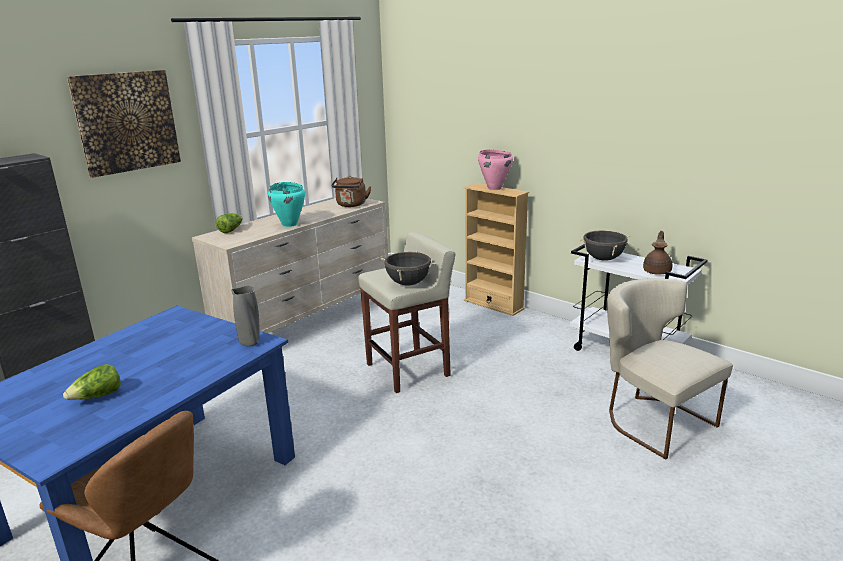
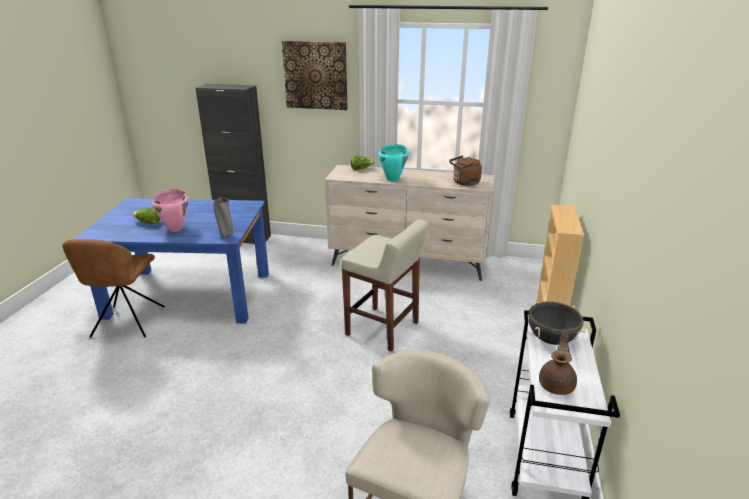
camera: 60 degrees right, 5 degrees up
black cooking pot [381,251,436,285] -> none
pink cooking pot [478,150,513,190] -> pink cooking pot moved to [152,189,188,232]
brown teapot [643,231,672,275] -> brown teapot turned 60 degrees counterclockwise [539,331,577,395]

